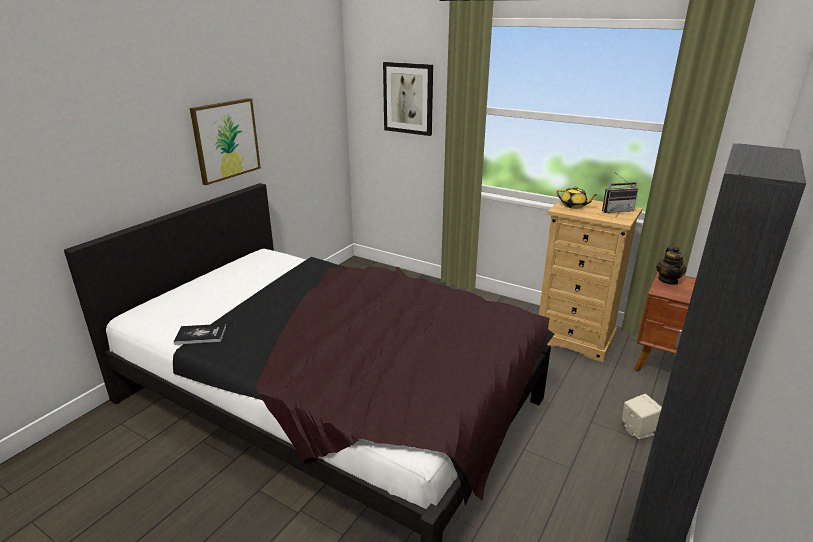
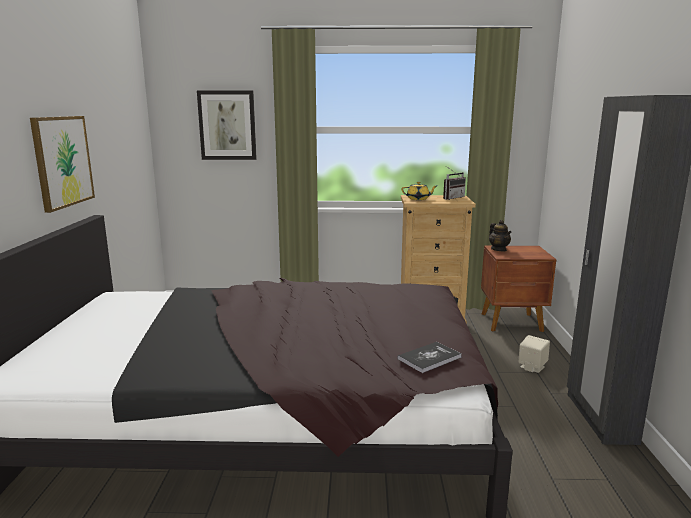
camera: 30 degrees left, 10 degrees down
book [173,324,226,345] -> book moved to [397,342,462,373]

